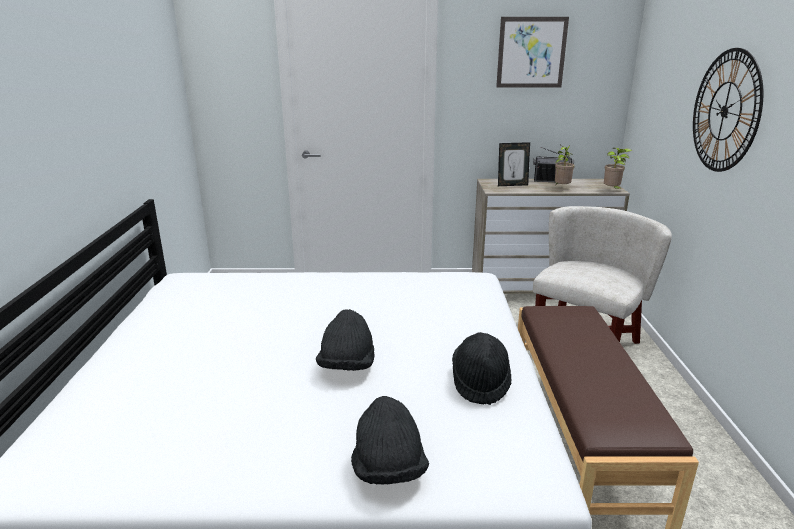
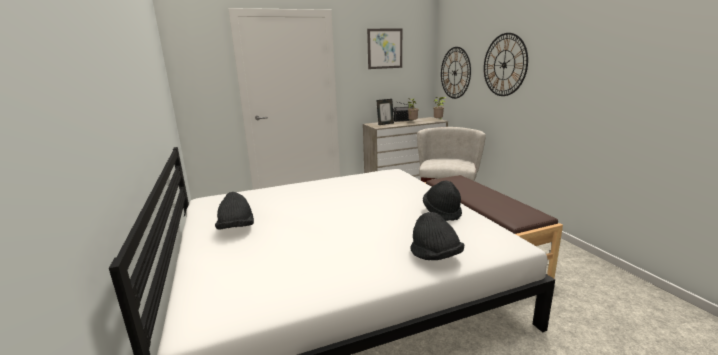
camera: 20 degrees left, 5 degrees down
black hat [316,309,374,371] -> black hat moved to [215,192,254,230]
none -> wall clock [441,47,471,99]

